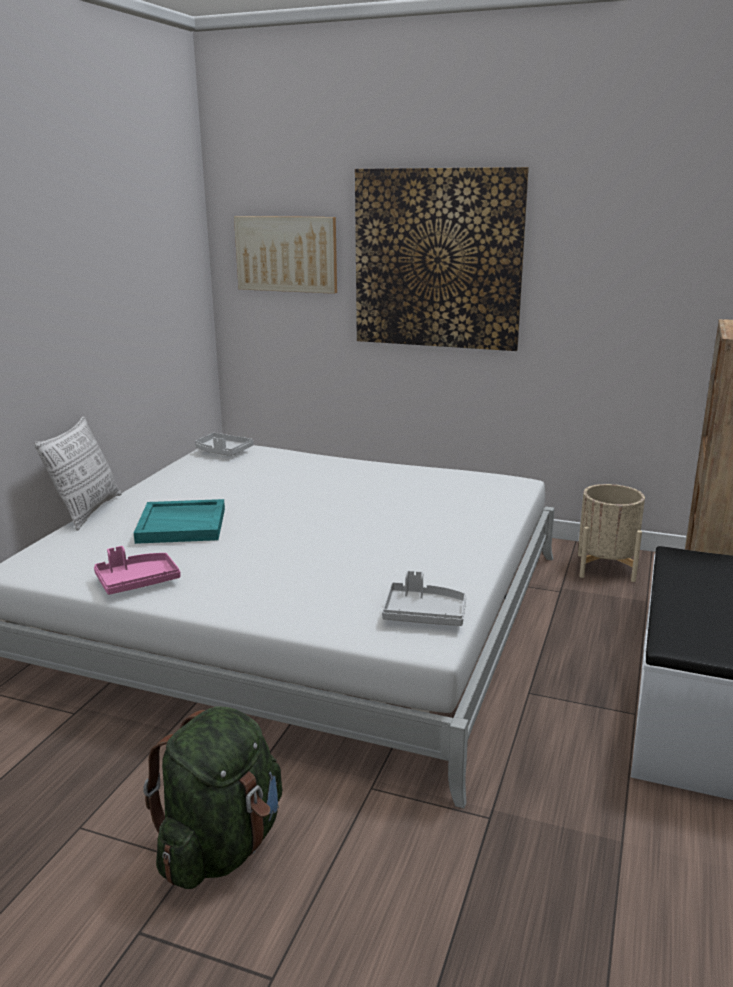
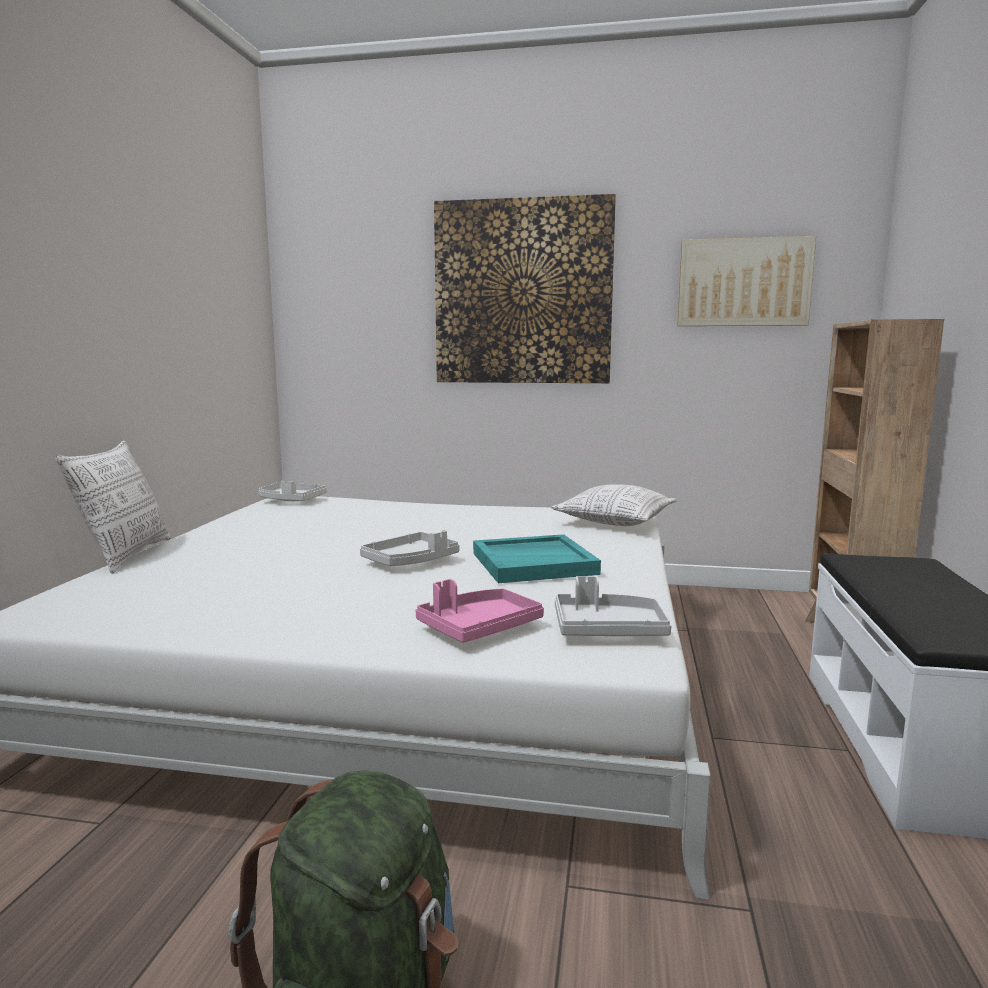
camera: 10 degrees left, 10 degrees down
pink tray [94,546,181,595] -> pink tray moved to [416,579,544,643]
turquoise tray [134,499,225,544] -> turquoise tray moved to [473,534,601,583]
picture [234,216,337,294] -> picture moved to [677,236,816,326]
beige planter [578,484,645,582] -> none
none -> grey tray [360,530,460,566]
none -> pillow [551,484,677,526]

